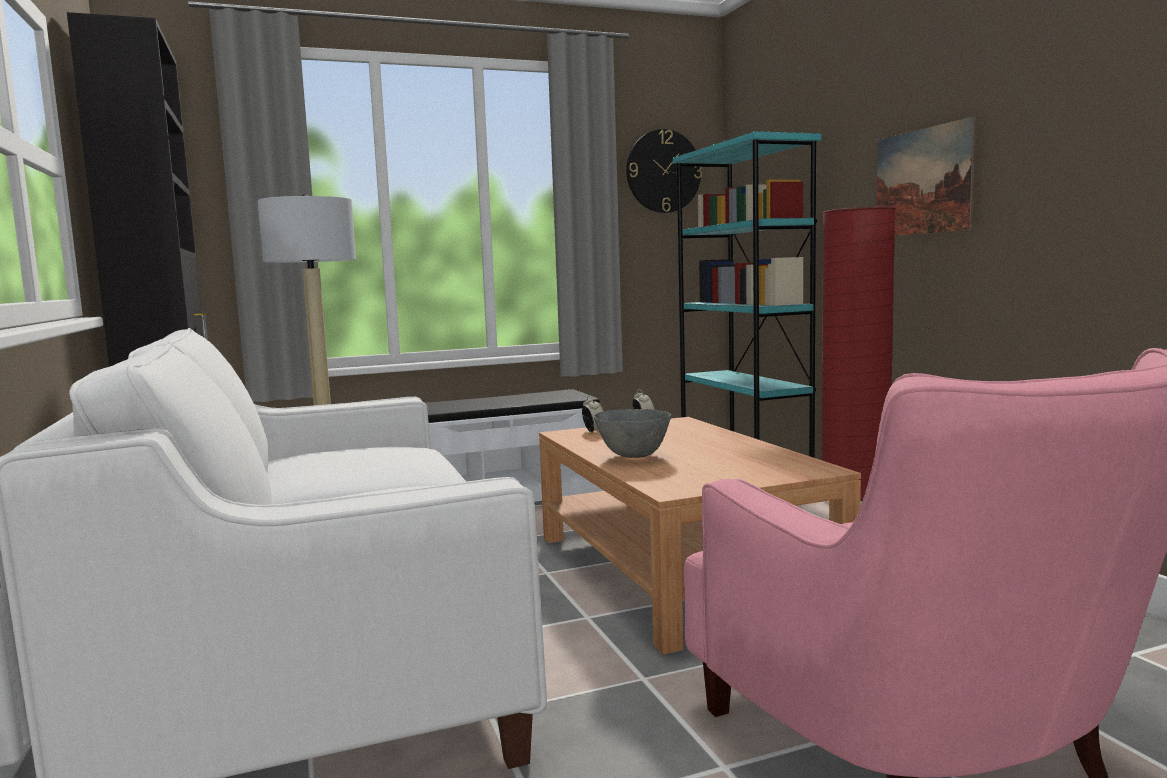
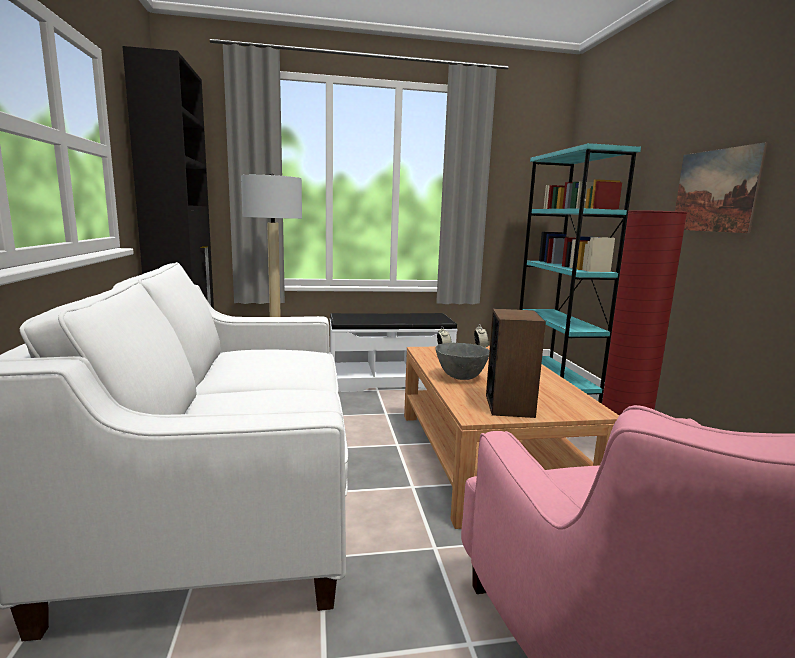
camera: 10 degrees right, 5 degrees up
wall clock [626,129,702,213] -> none
none -> speaker [486,309,546,418]

